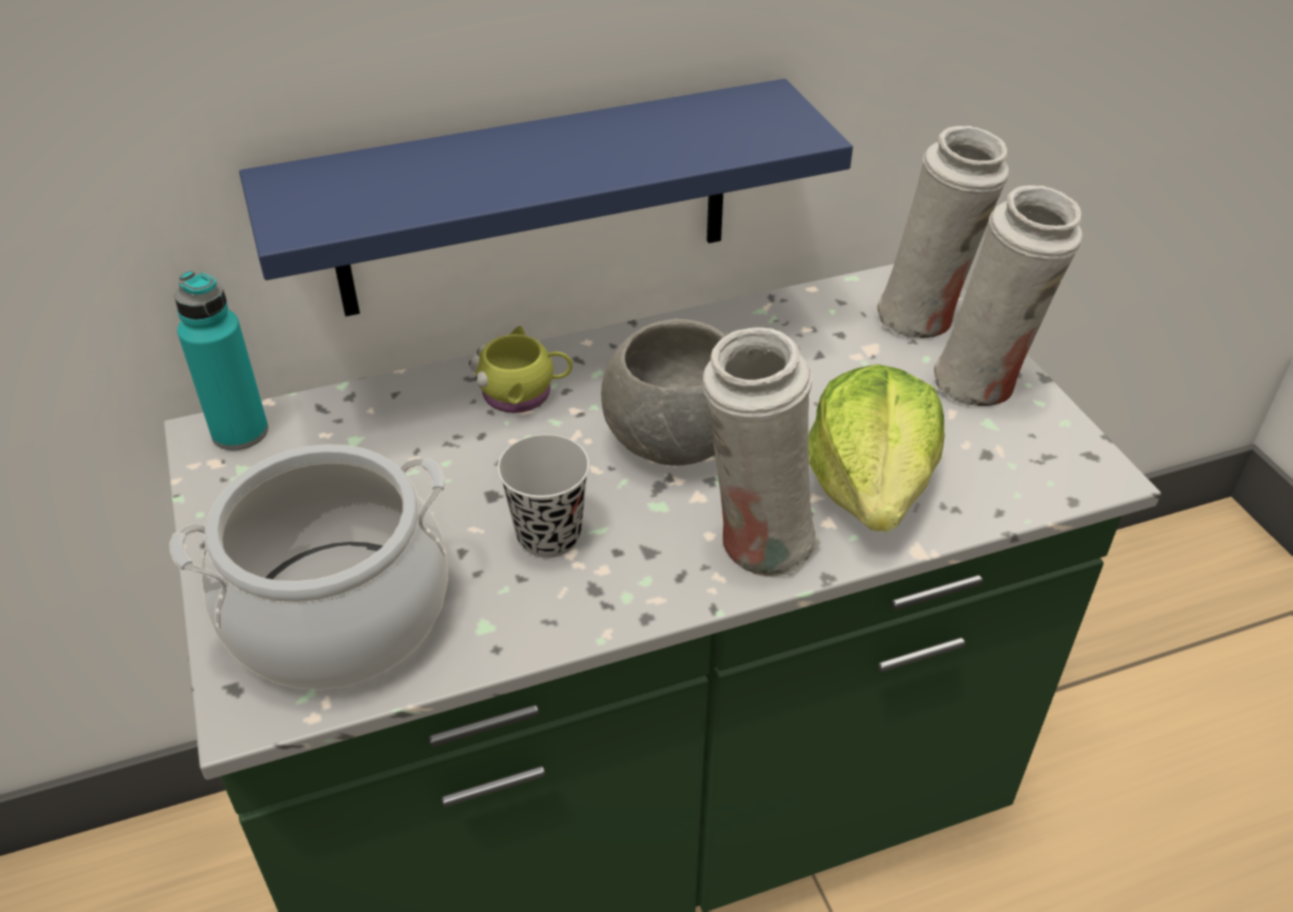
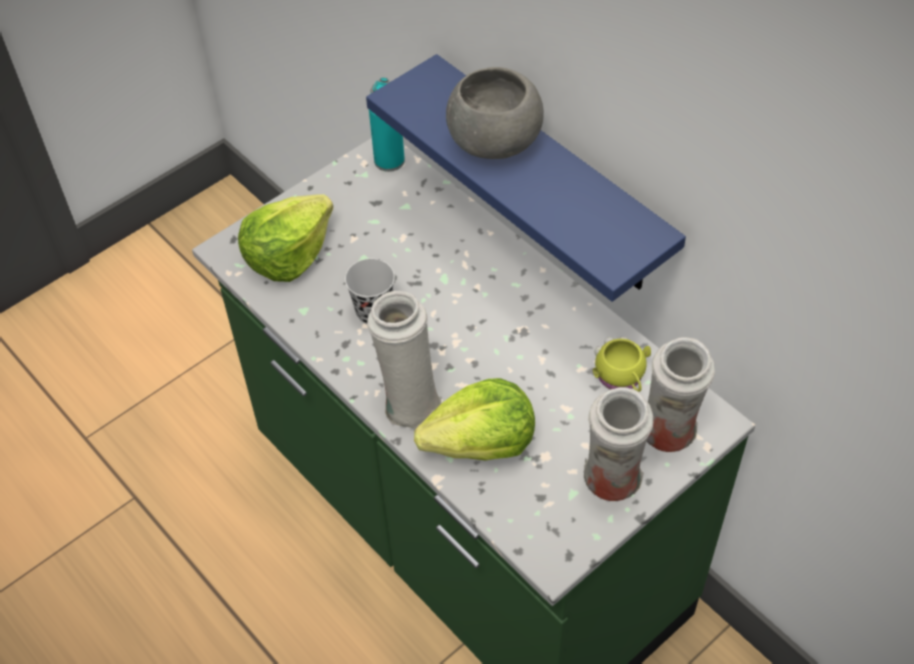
camera: 70 degrees right, 10 degrees up
cooking pot [169,444,448,690] -> lettuce [238,194,333,282]
yellow mug [469,326,573,413] -> yellow mug moved to [593,337,651,392]
grey bowl [601,319,727,466] -> grey bowl moved to [446,67,544,159]

